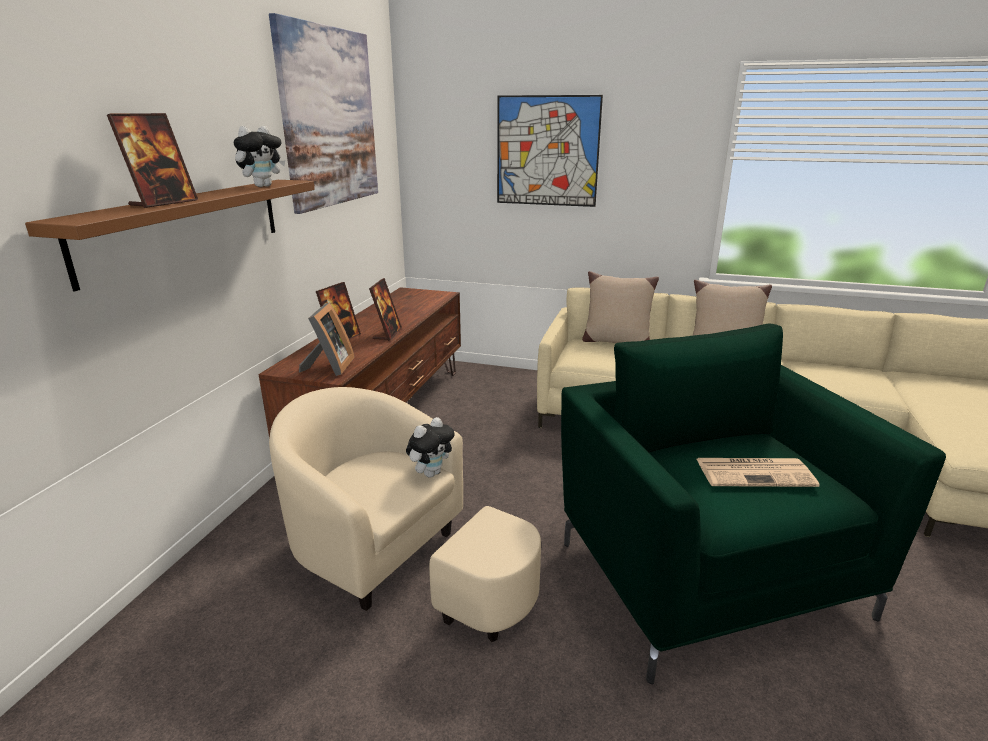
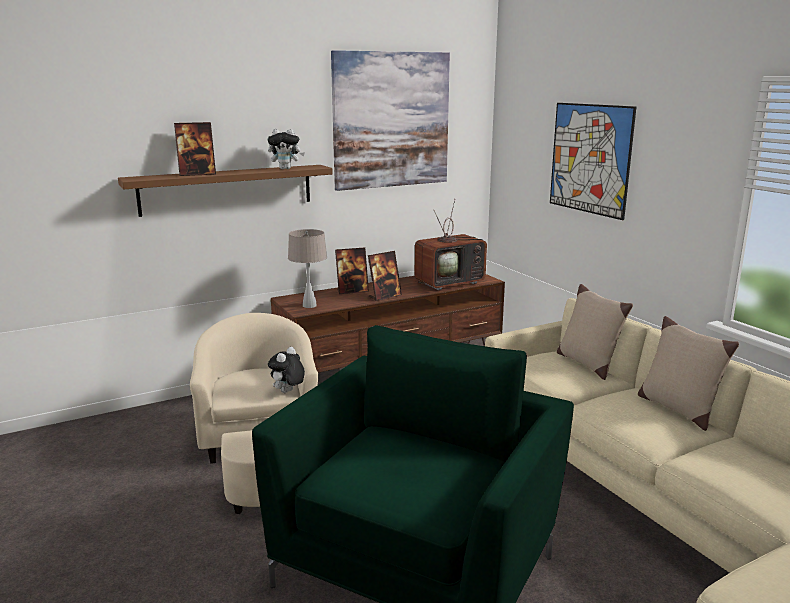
camera: 45 degrees right, 5 degrees down
picture frame [299,303,355,376] -> beige table lamp [288,229,327,308]
plush toy [406,417,455,478] -> plush toy turned 120 degrees clockwise [268,347,305,393]
newspaper [697,458,819,487] -> none
none -> television [415,199,487,290]

